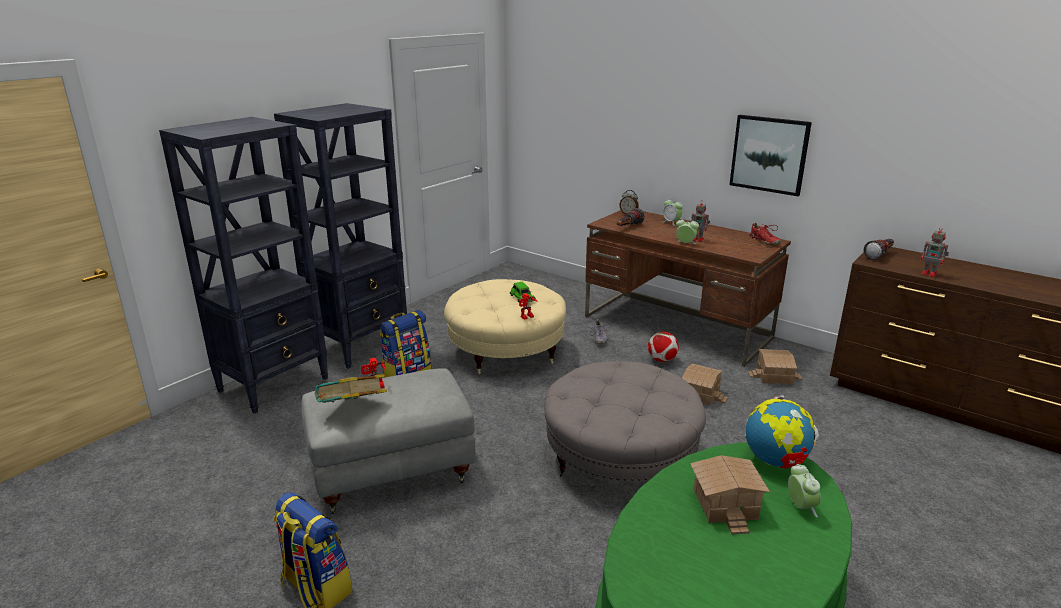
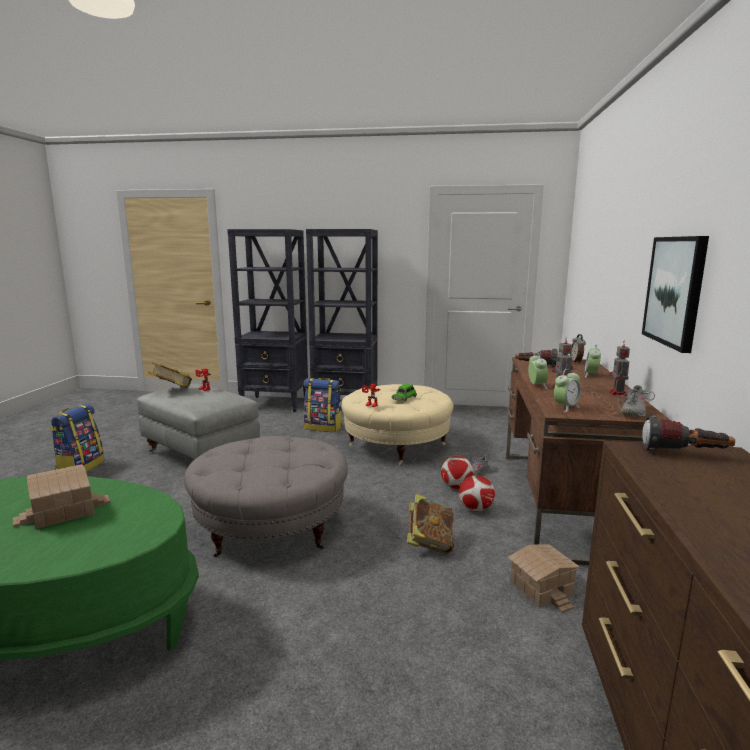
camera: 60 degrees right, 10 degrees down
toy house [682,363,728,405] -> book [407,494,454,554]
globe [745,395,819,468] -> none
red shoe [750,222,781,245] -> grey shoe [617,385,655,417]
alarm clock [788,464,821,517] -> alarm clock moved to [554,369,581,412]
toy robot [921,226,949,277] -> toy robot moved to [609,340,630,396]
none -> football [441,456,474,489]

